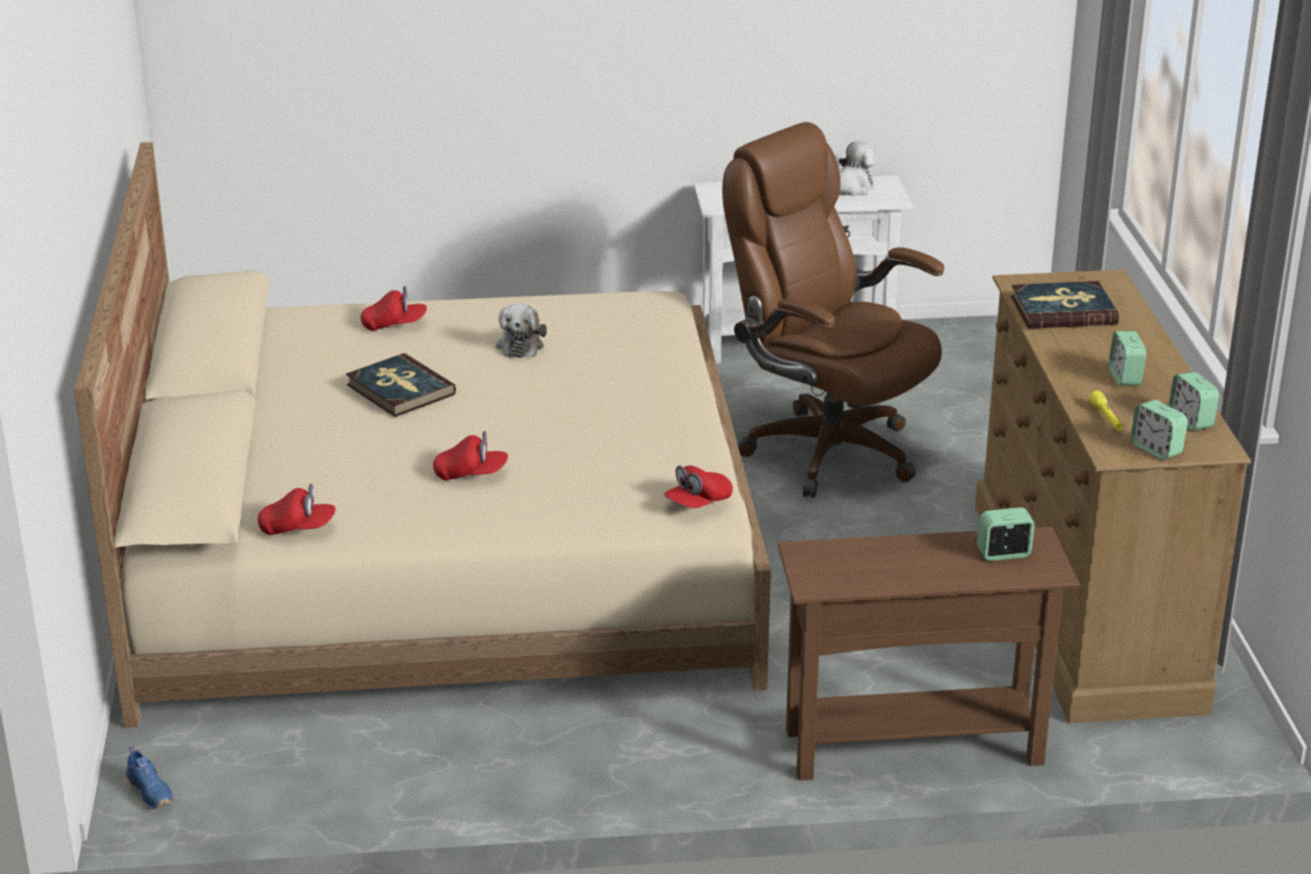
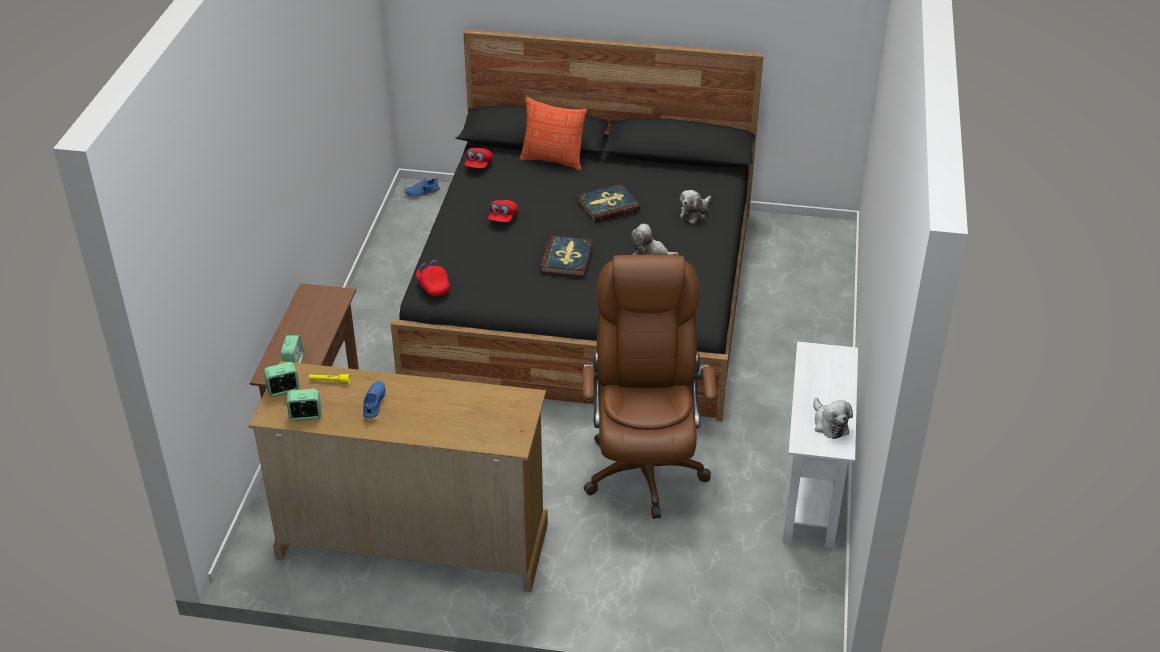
camera: 105 degrees right, 10 degrees up
beige bed [74,142,771,728] -> black bed [391,30,764,422]
red cap [360,286,427,331] -> plush toy [680,190,712,224]
brown office chair [722,122,944,498] -> brown office chair turned 60 degrees counterclockwise [582,255,717,519]
book [1011,281,1119,329] -> book moved to [540,236,593,277]
alarm clock [1109,331,1146,386] -> blue shoe [363,381,386,421]
none -> orange pillow [520,97,587,171]

